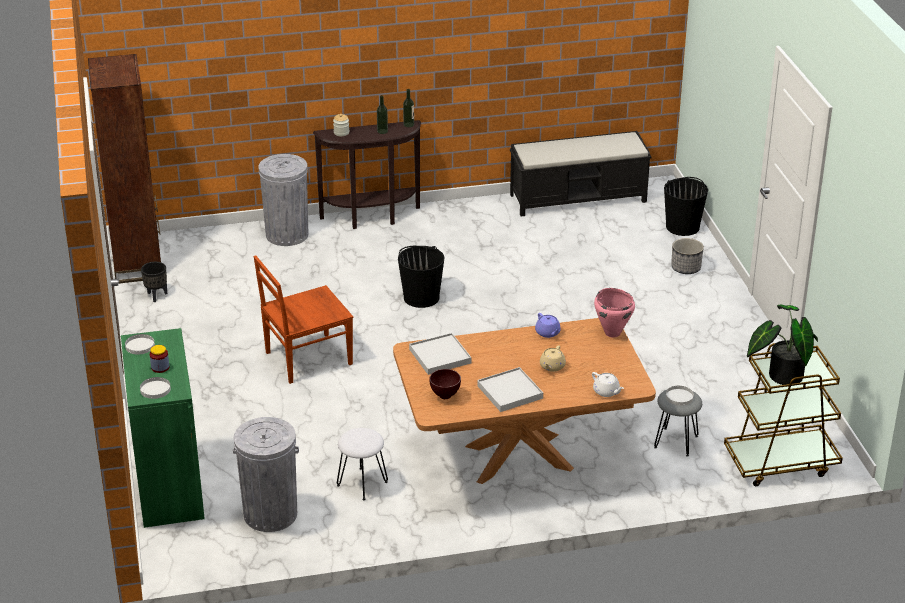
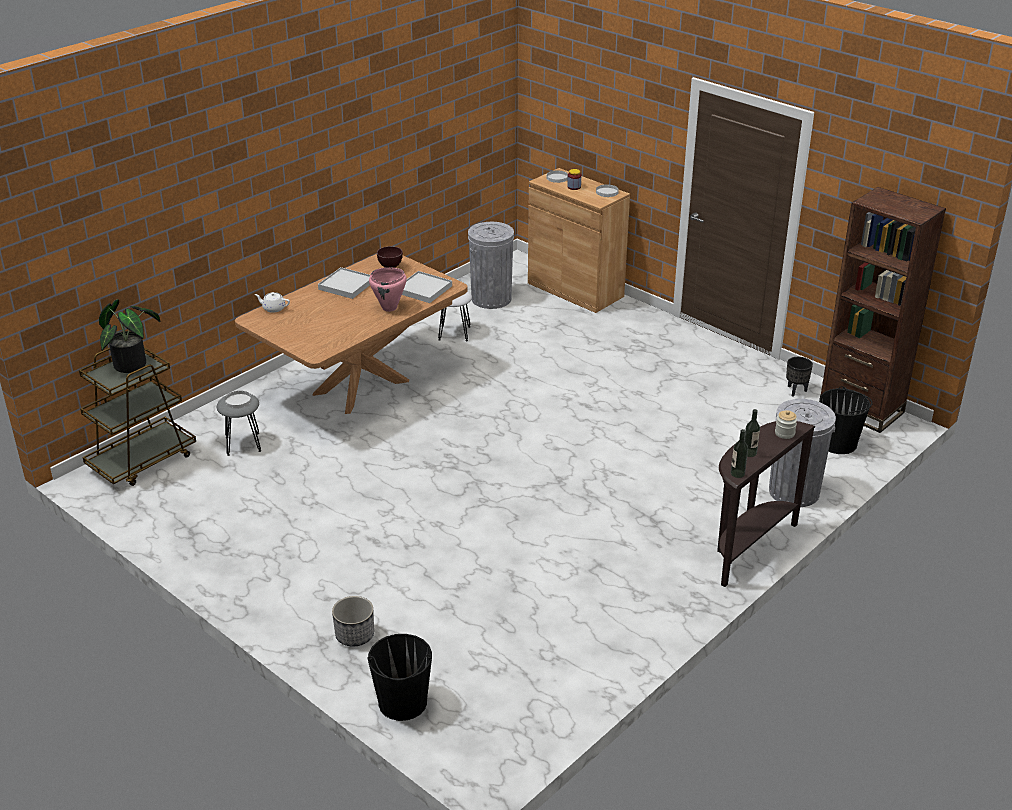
camera: 145 degrees right, 0 degrees up
green cabinet [121,328,205,528] -> brown cabinet [528,168,630,313]
brown chair [254,255,353,384] -> none
black bucket [398,246,444,308] -> black bucket moved to [820,386,873,454]
black bench [510,131,652,217] -> none
purple teapot [535,313,561,338] -> none
beige teapot [540,345,566,372] -> none
pink cooking pot [594,288,635,337] -> pink cooking pot moved to [369,267,407,312]

